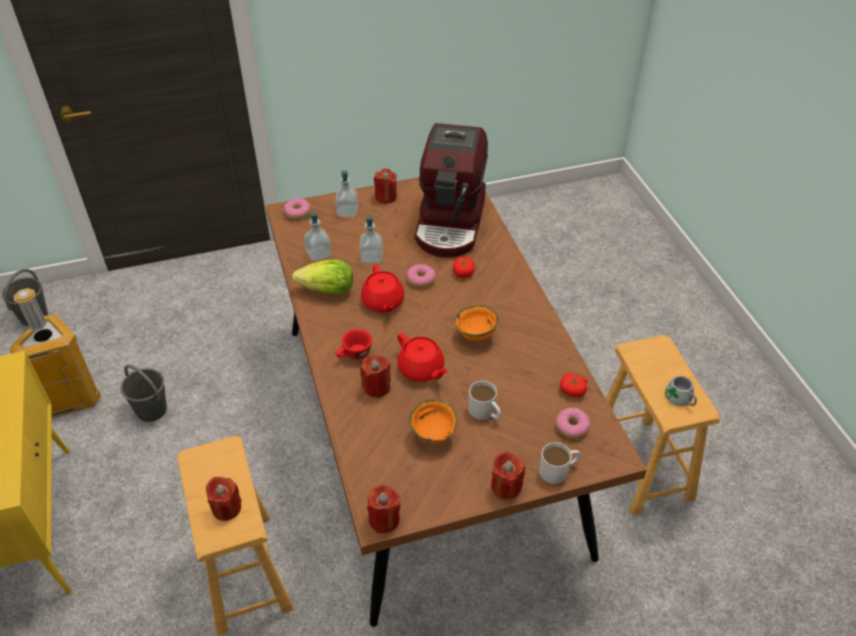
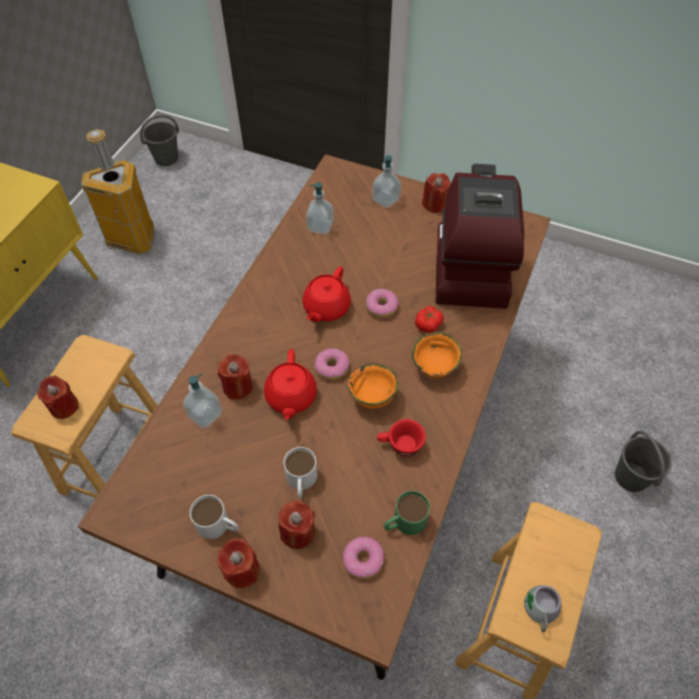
camera: 40 degrees right, 10 degrees up
grey bucket [120,365,167,422] -> grey bucket moved to [615,430,671,492]
donut [284,198,310,219] -> donut moved to [314,348,350,380]
lettuce [292,259,353,295] -> none
red cup [336,329,372,360] -> red cup moved to [377,419,426,457]
soap dispenser [360,214,383,263] -> soap dispenser moved to [183,373,222,428]
red candle [367,485,400,533] -> red candle moved to [279,501,315,549]
orange bowl [409,399,458,444] -> orange bowl moved to [412,332,462,378]
coffee machine [414,123,488,257] -> coffee machine turned 135 degrees clockwise [436,164,524,309]
white mug [539,442,581,484] -> white mug moved to [190,495,239,539]
tomato [560,373,587,397] -> green mug [384,491,430,535]

